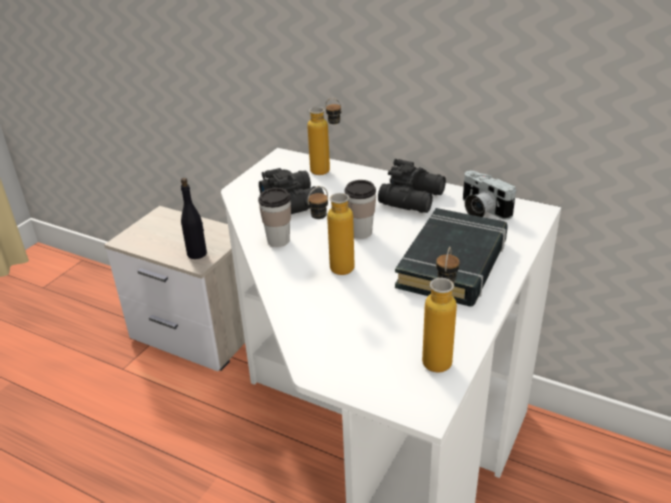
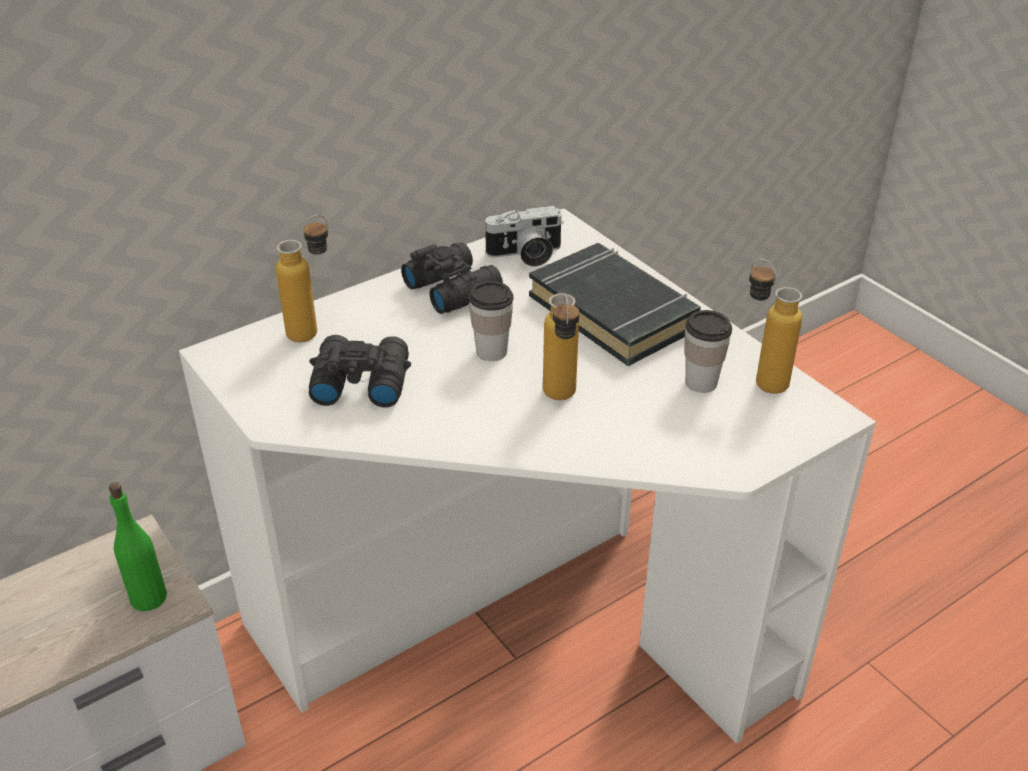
camera: 65 degrees left, 5 degrees up
black bottle [181,178,207,259] -> green bottle [109,482,167,611]
cup [258,188,291,247] -> cup moved to [685,310,732,393]

